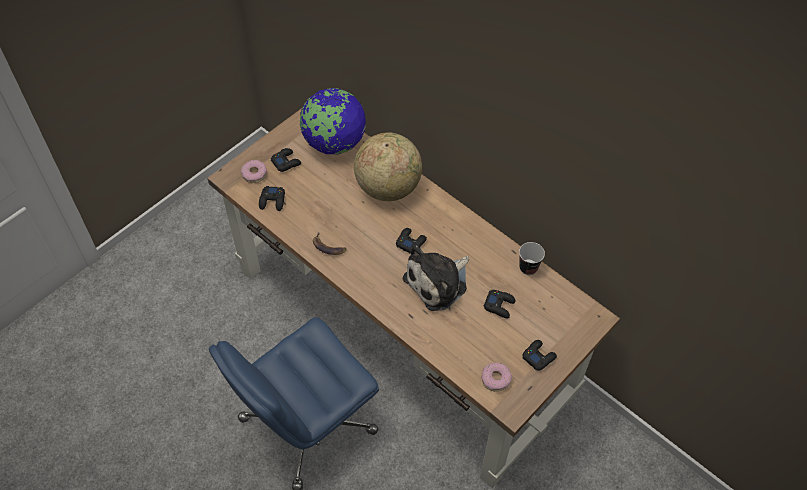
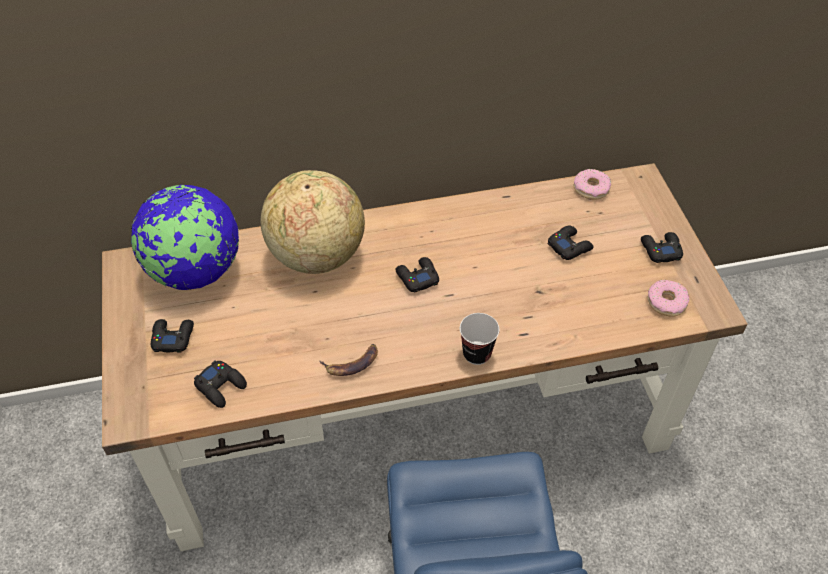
camera: 55 degrees left, 5 degrees down
donut [241,160,267,183] -> donut moved to [574,169,611,200]
plush toy [403,245,469,311] -> none
cup [519,242,545,275] -> cup moved to [460,313,500,365]

